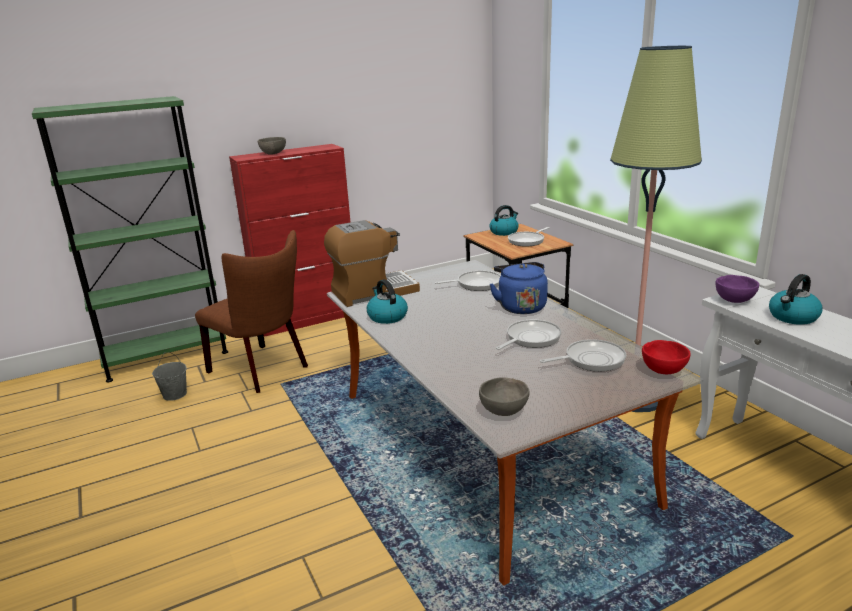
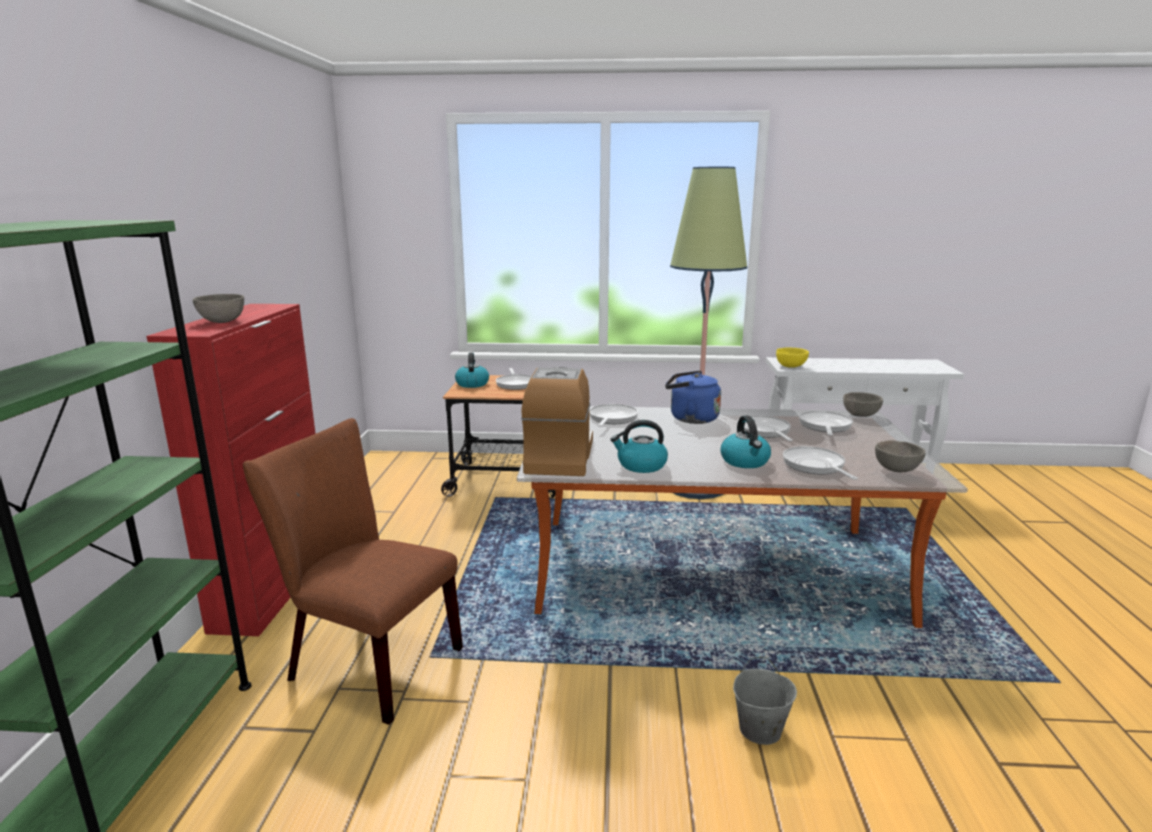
camera: 60 degrees left, 5 degrees down
grey bucket [152,352,187,401] -> grey bucket moved to [733,657,797,745]
brown chair [195,230,308,393] -> brown chair turned 135 degrees counterclockwise [243,418,463,725]
red bowl [642,340,691,374] -> grey bowl [843,392,883,417]
purple bowl [715,275,759,303] -> yellow bowl [776,347,809,368]
kettle [769,274,822,325] -> kettle moved to [720,415,771,468]
none -> frying pan [783,446,858,480]

